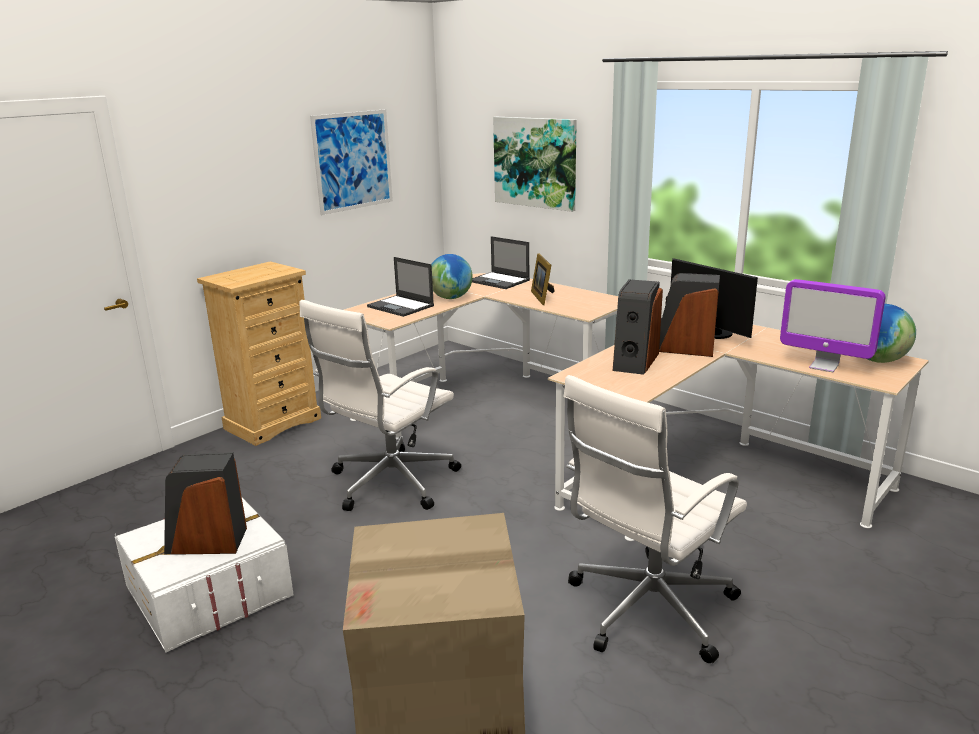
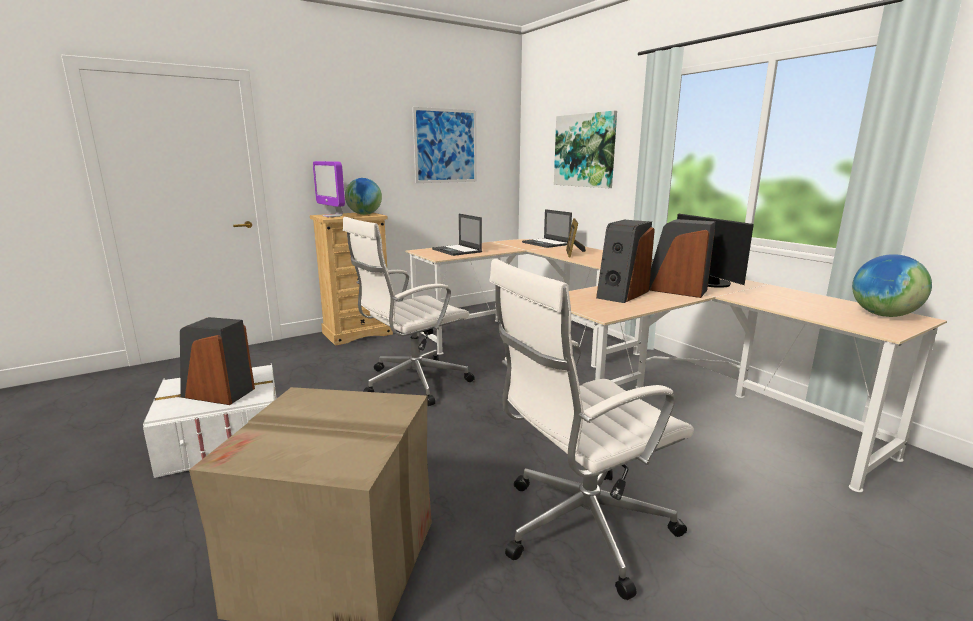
camera: 15 degrees right, 5 degrees down
globe [432,254,473,299] -> globe moved to [345,178,382,215]
monitor [780,279,886,372] -> monitor moved to [313,161,345,217]

